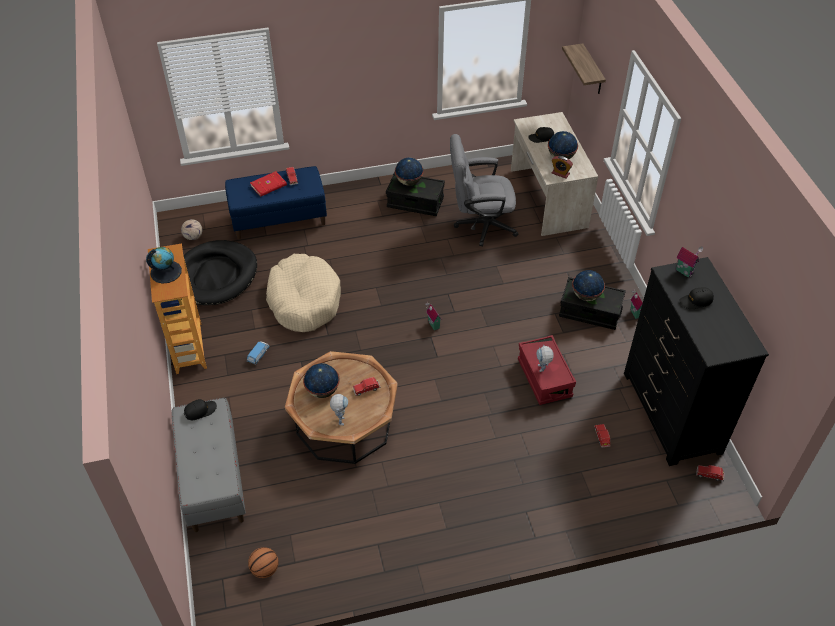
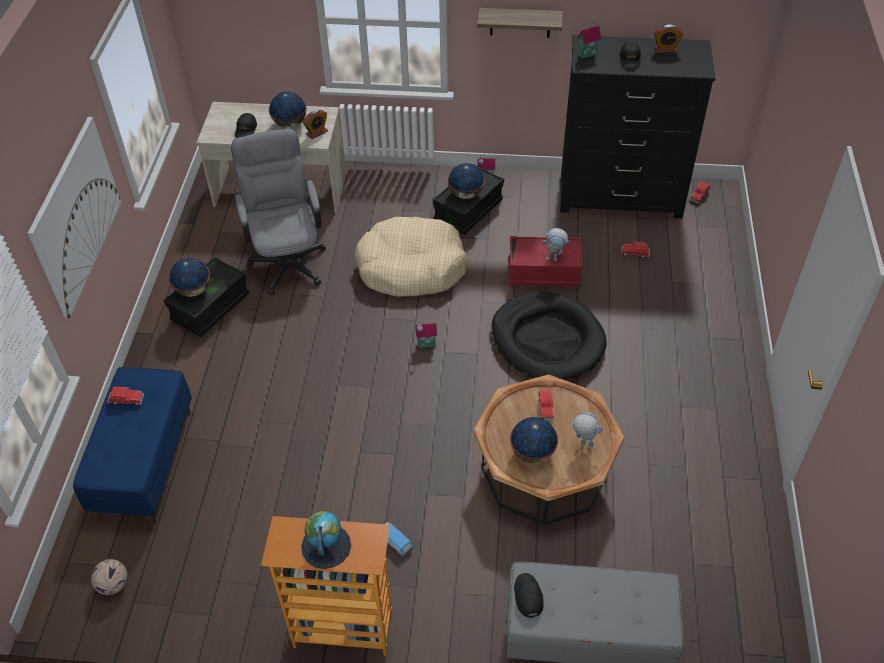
camera: 70 degrees left, 0 degrees up
black dog bed [184,240,257,305] -> black dog bed moved to [491,292,607,380]
basketball [248,547,279,578] -> none
red book [250,171,287,197] -> none
beige dog bed [266,254,341,332] -> beige dog bed moved to [354,217,467,297]
grey office chair [450,134,519,246] -> grey office chair turned 150 degrees clockwise [231,128,326,295]
shelf [562,44,606,94] -> shelf moved to [477,8,563,38]
none -> picture [28,117,121,318]
none -> alarm clock [654,24,683,53]

